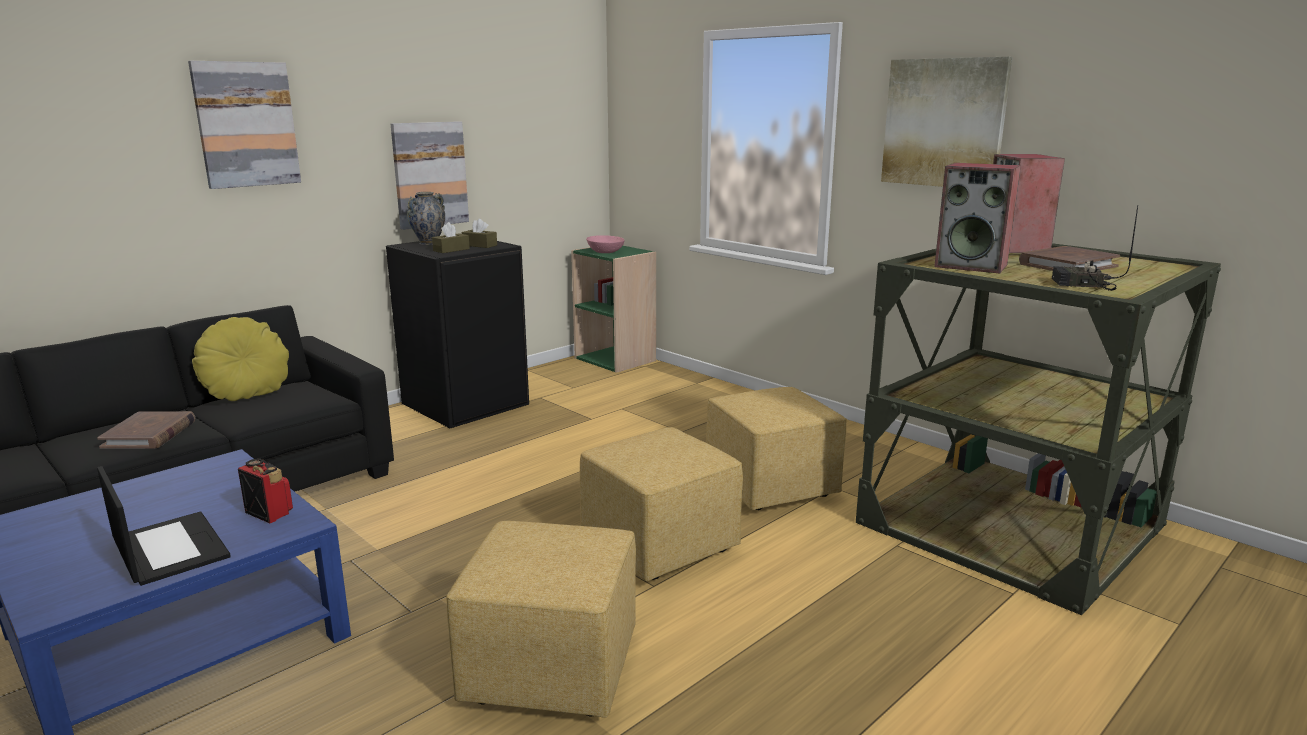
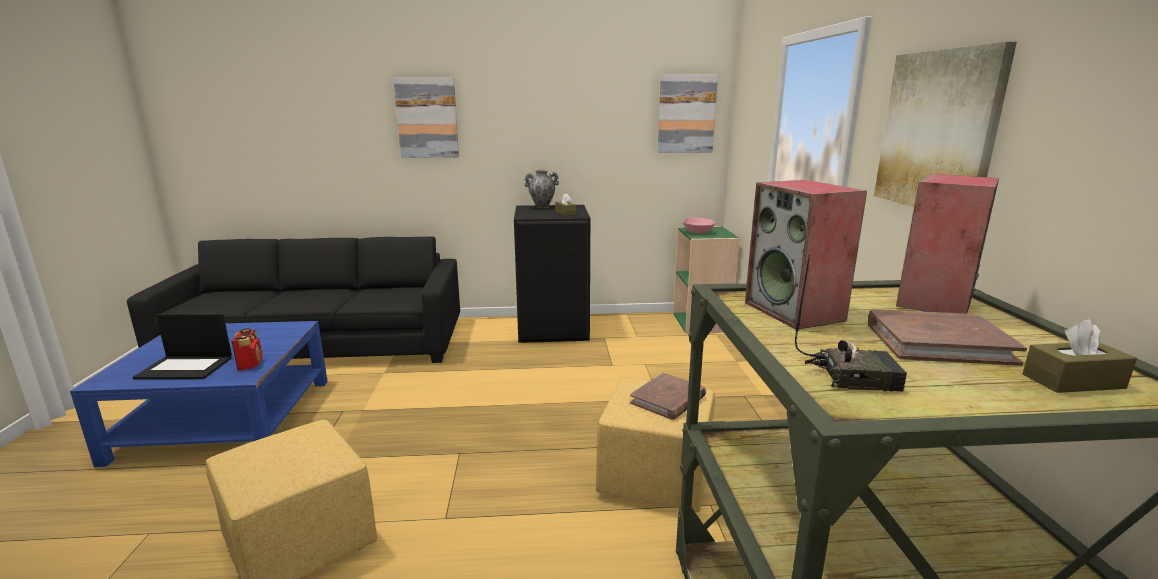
camera: 40 degrees right, 0 degrees up
brown book [97,411,195,449] -> brown book moved to [630,373,706,420]
laptop [97,466,231,586] -> laptop turned 90 degrees clockwise [133,314,232,380]
yellow pillow [192,317,289,401] -> none
picture [391,121,469,230] -> picture moved to [658,74,718,153]
brown tissue box [432,222,470,253] -> brown tissue box moved to [1023,319,1137,393]
yellow ottoman [580,427,743,581] -> none
radio [1052,205,1138,291] -> radio turned 135 degrees clockwise [795,255,907,392]

